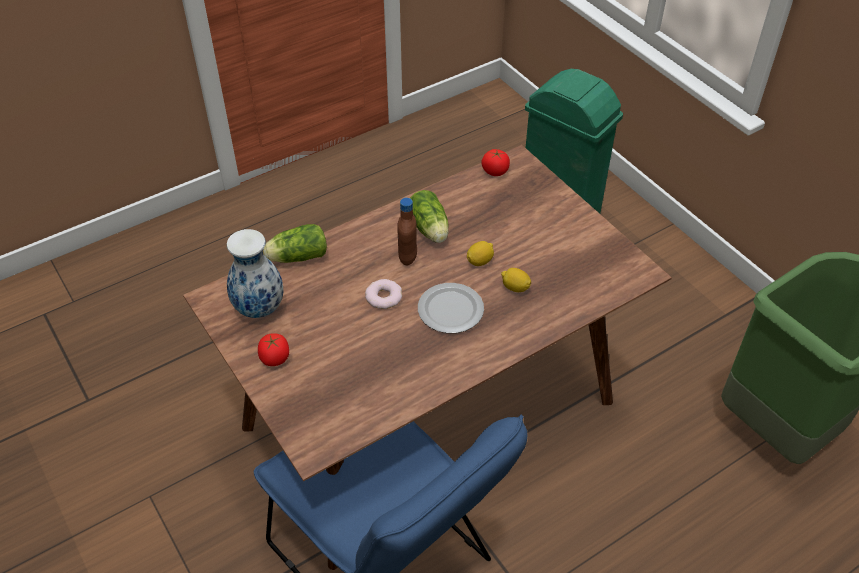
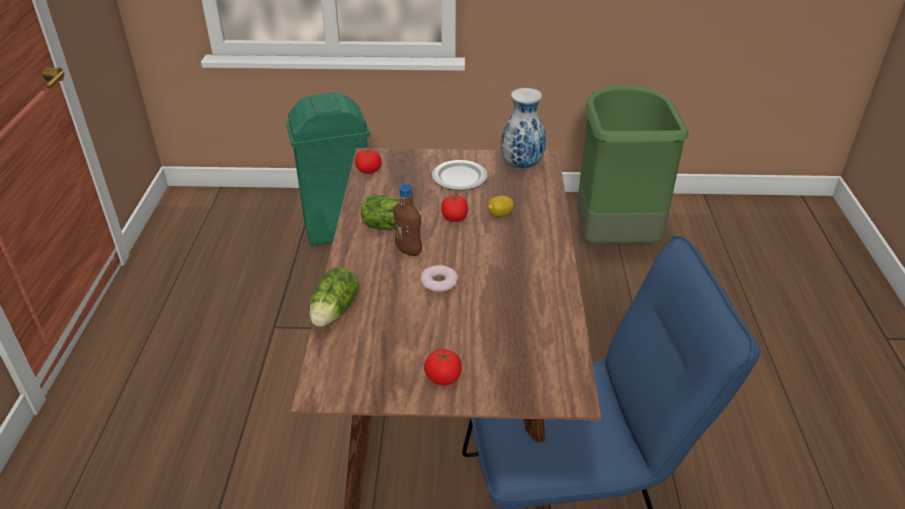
camera: 55 degrees left, 10 degrees down
vase [227,229,284,318] -> vase moved to [501,88,546,169]
plate [418,283,484,333] -> plate moved to [432,160,488,190]
lemon [467,241,494,266] -> tomato [441,195,468,222]

